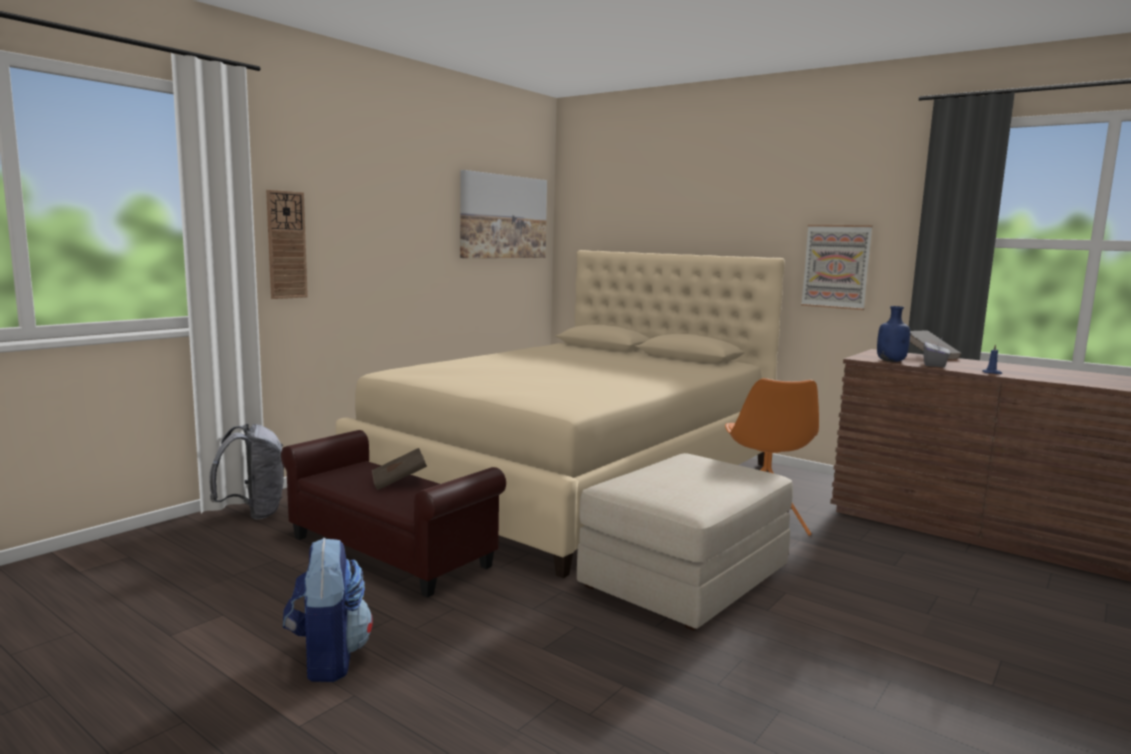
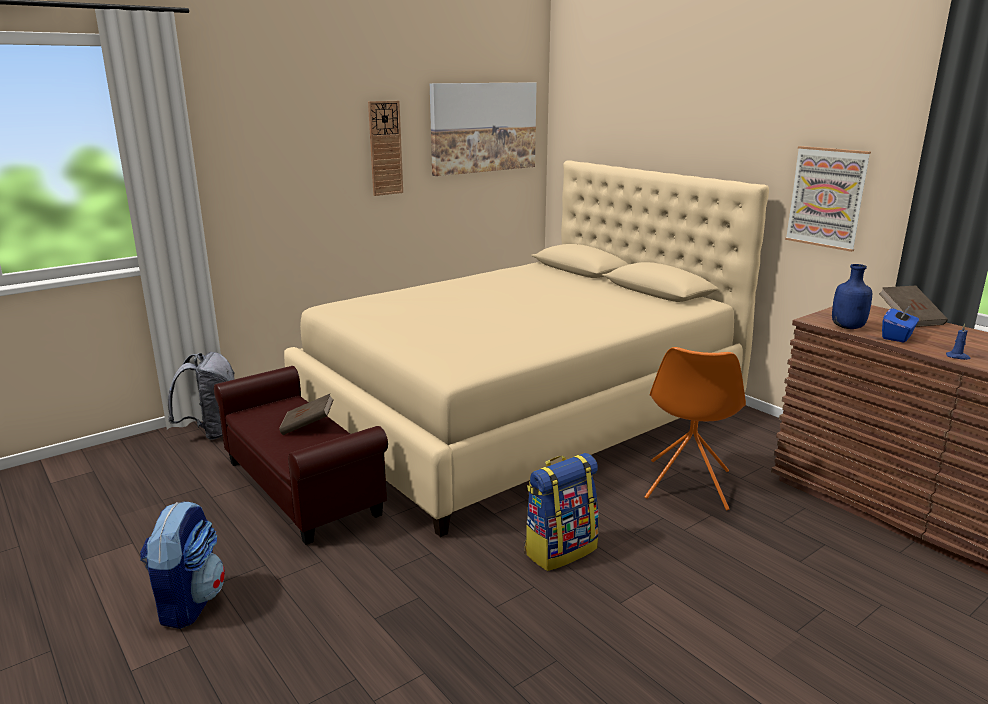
camera: 15 degrees right, 10 degrees up
wall clock [266,190,308,299] -> wall clock moved to [368,101,403,196]
beige ottoman [577,453,793,631] -> backpack [525,453,599,571]
grey tissue box [923,339,950,367] -> blue tissue box [882,305,919,343]

